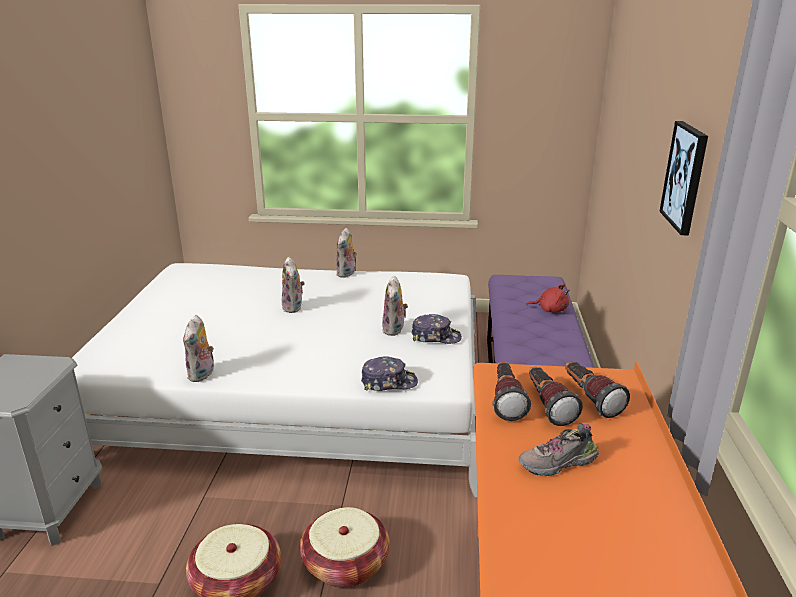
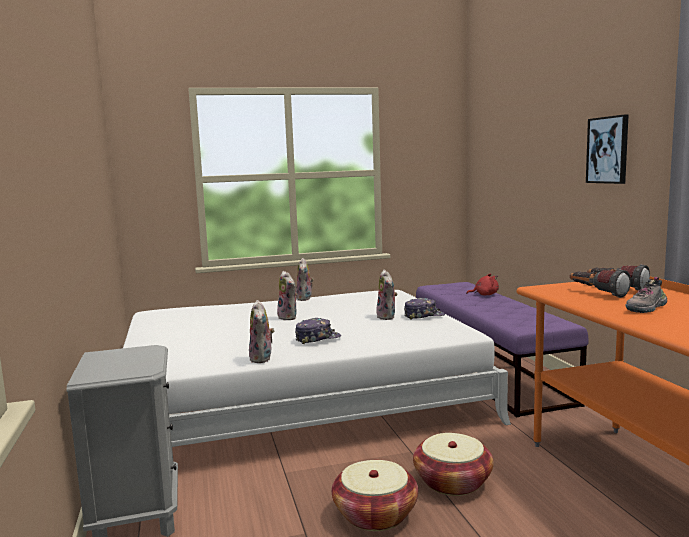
camera: 20 degrees left, 15 degrees down
cap [361,356,418,391] -> cap moved to [295,318,341,344]
flashlight [492,362,531,421] -> none

